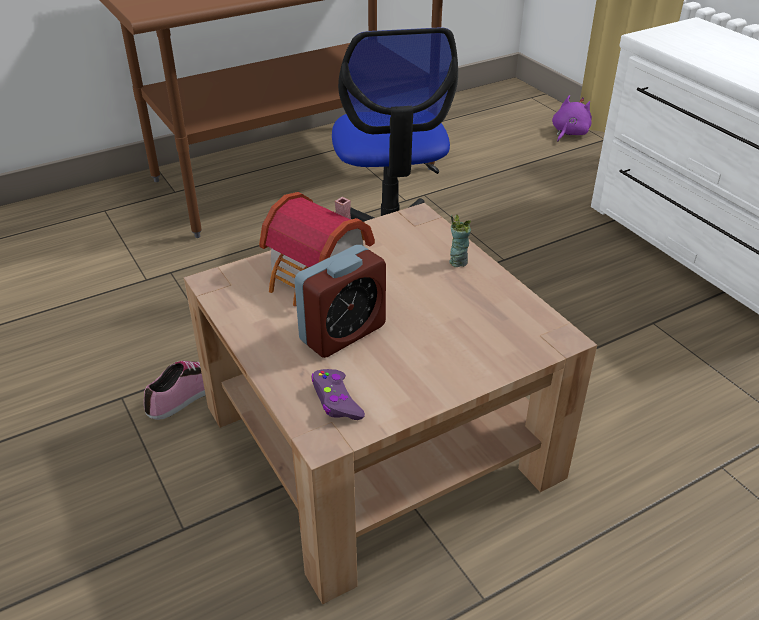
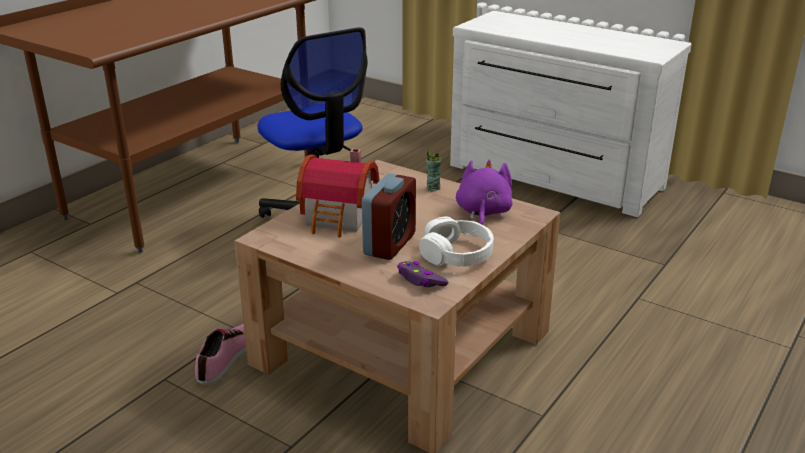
camera: 25 degrees left, 10 degrees down
purple plush toy [552,95,592,142] -> purple plush toy moved to [456,159,512,225]
none -> white headphones [419,217,494,267]

